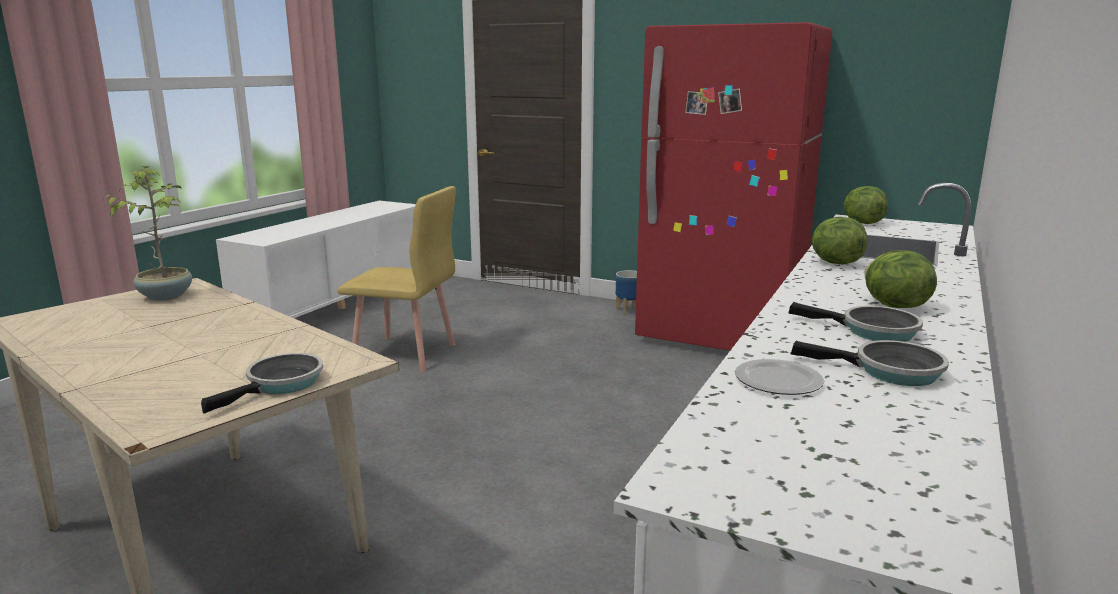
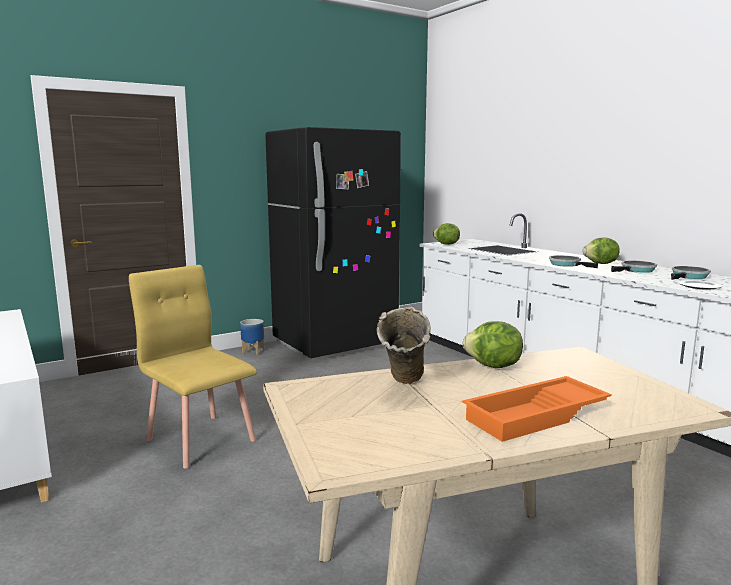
camera: 60 degrees left, 5 degrees down
potted plant [105,166,192,301] -> none
frying pan [201,353,323,414] -> frying pan moved to [549,255,598,268]
yellow chair [337,186,456,373] -> yellow chair turned 90 degrees counterclockwise [129,265,257,469]
red fridge [635,22,832,351] -> black fridge [265,127,401,358]
lettuce [812,217,867,264] -> lettuce moved to [462,321,523,368]
none -> beige vase [377,307,431,384]
none -> orange tray [462,376,612,442]

